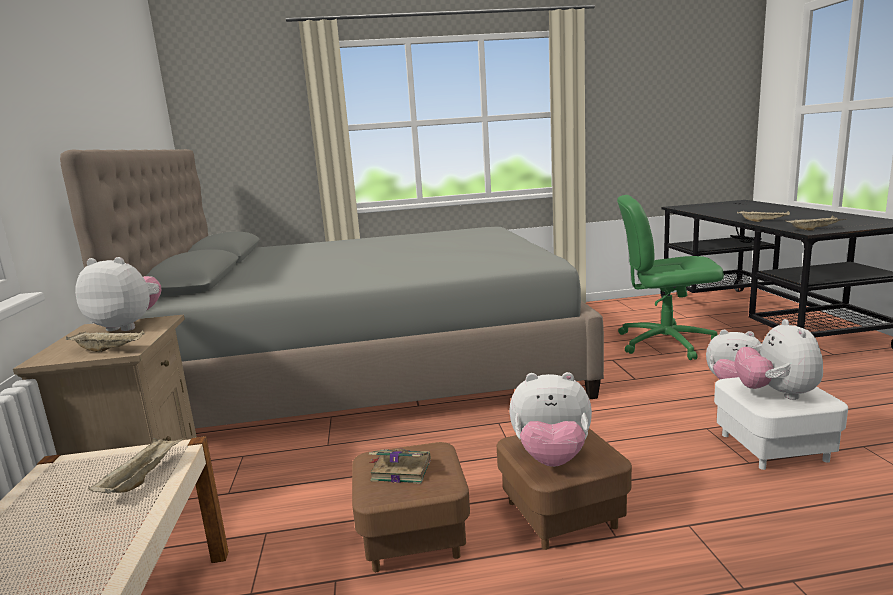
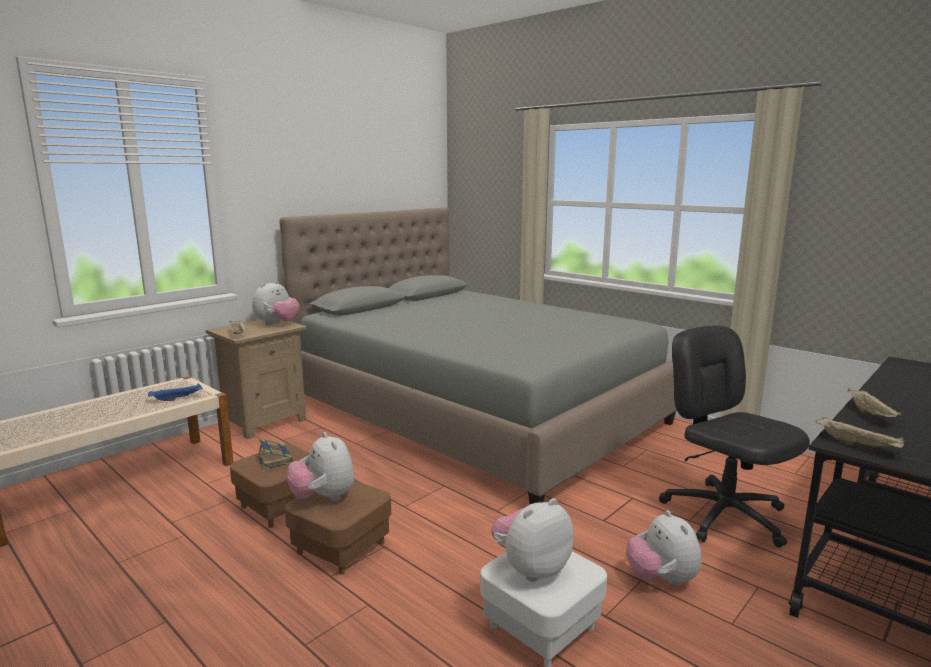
camera: 50 degrees right, 0 degrees up
plush toy [75,257,161,331] -> plush toy turned 60 degrees clockwise [252,280,300,325]
beige tray [88,438,183,493] -> blue tray [148,383,203,401]
green office chair [617,195,724,360] -> black office chair [659,326,810,548]

